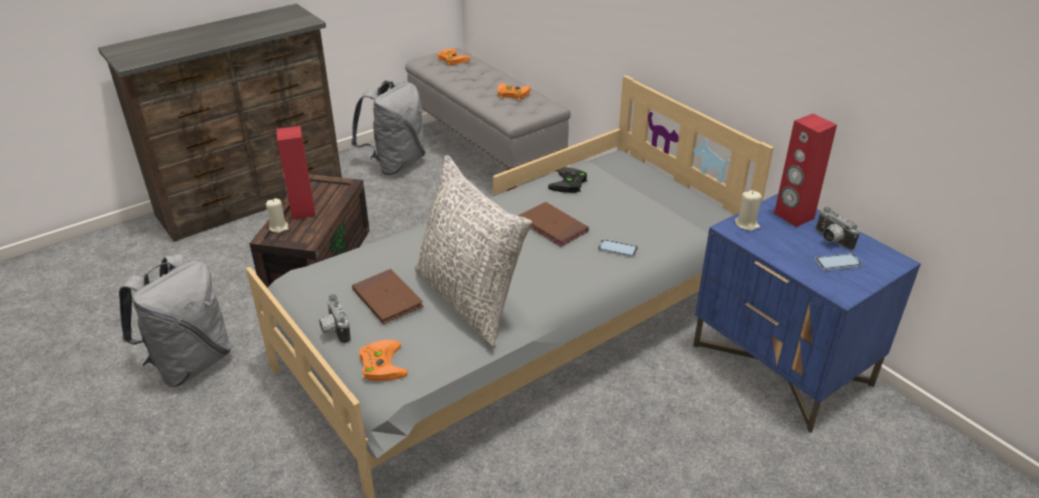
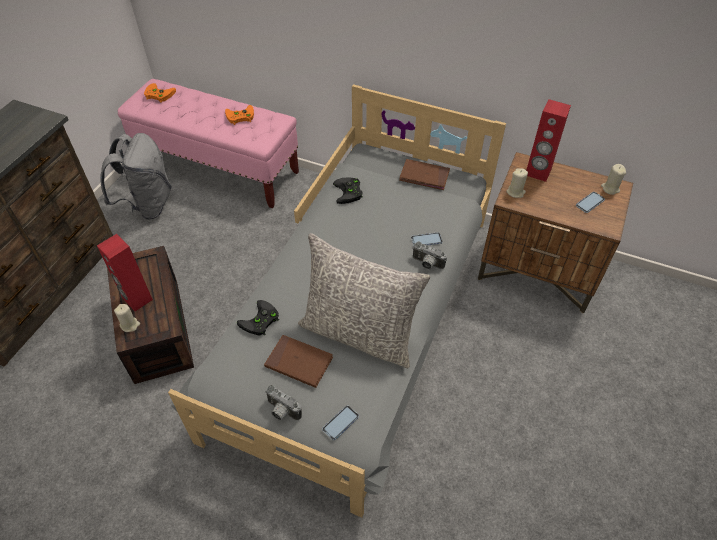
camera: 30 degrees left, 15 degrees up
grey backpack [119,254,232,387] -> none
orange game controller [359,340,408,381] -> phone [322,406,359,440]
grey bench [405,48,571,191] -> pink bench [118,79,299,208]
brown book [518,202,589,247] -> brown book moved to [399,159,450,190]
blue nightstand [693,194,921,433] -> brown nightstand [478,152,633,313]
camera [816,207,860,250] -> camera moved to [413,242,447,269]
none -> black game controller [237,300,279,336]
none -> beige candle [601,164,626,195]

